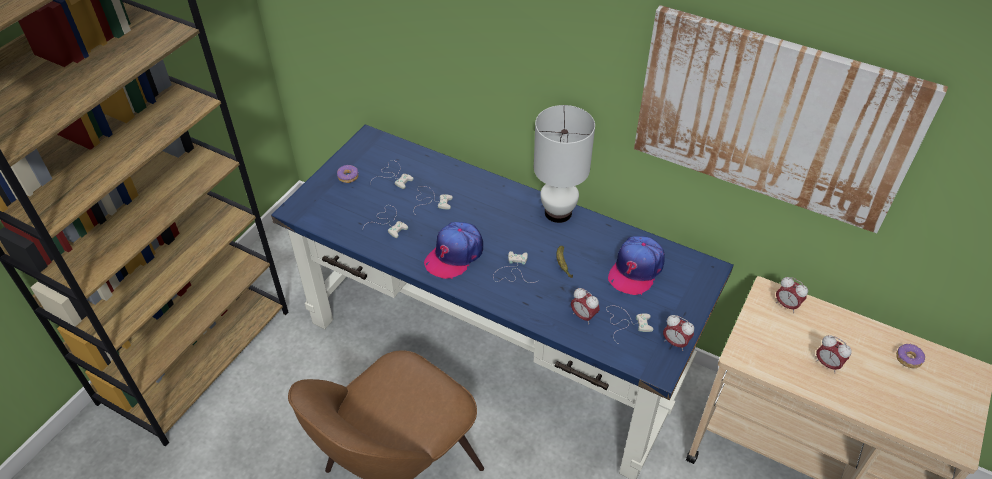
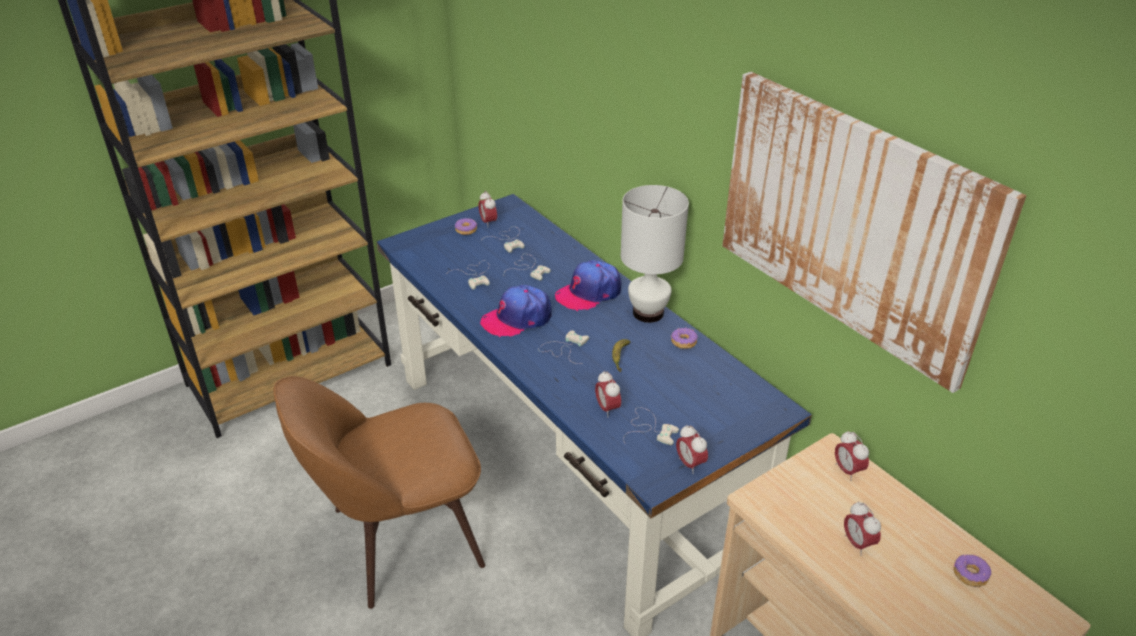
camera: 25 degrees right, 10 degrees down
cap [608,236,665,295] -> cap moved to [555,260,621,311]
none -> alarm clock [479,191,497,228]
none -> donut [671,327,698,349]

